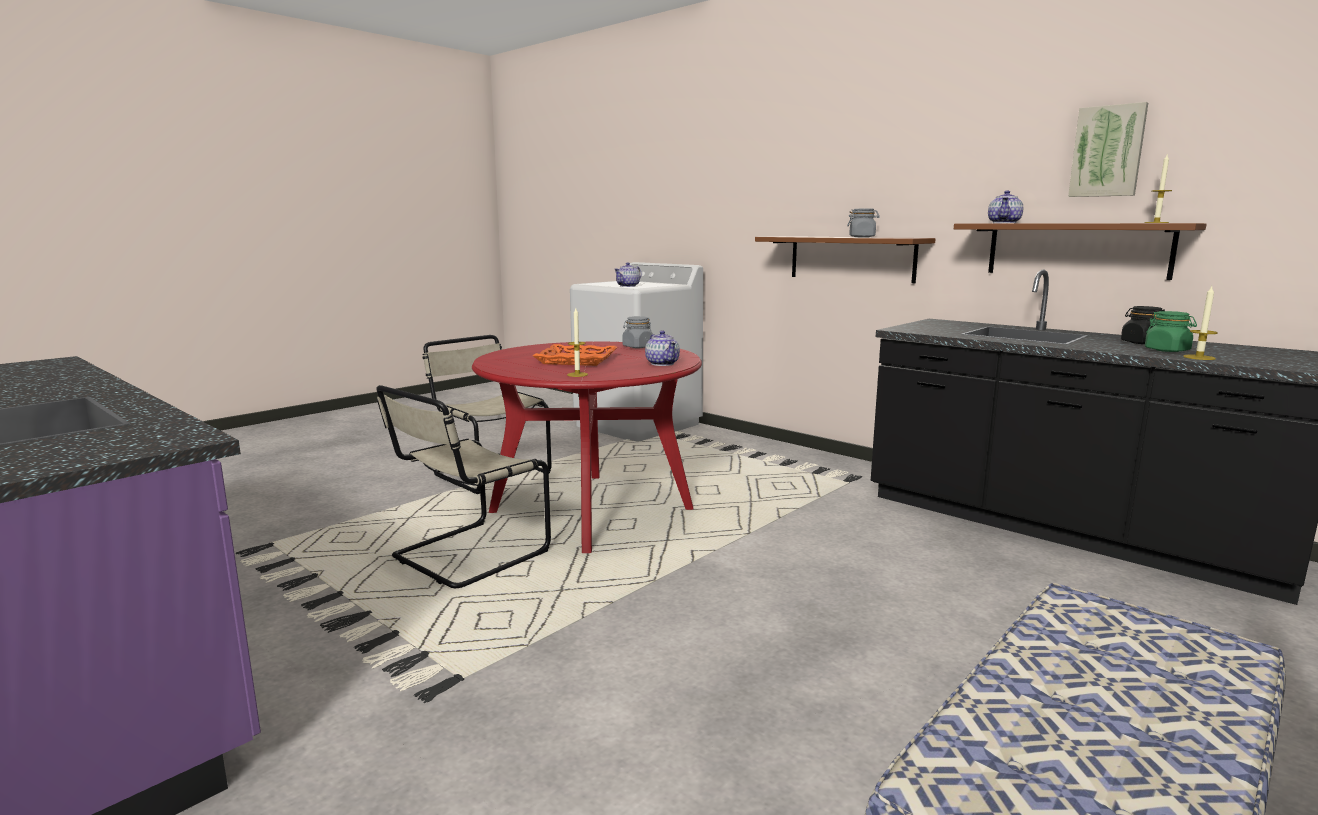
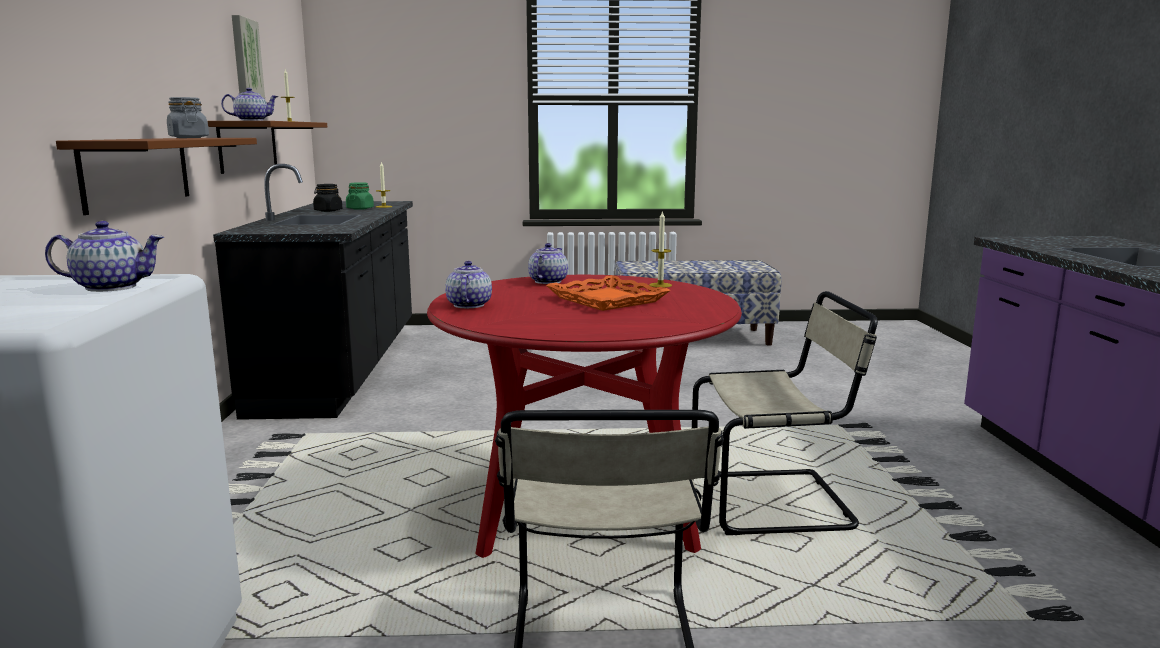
camera: 135 degrees left, 0 degrees up
grey jar [622,316,653,348] -> teapot [445,261,492,308]

